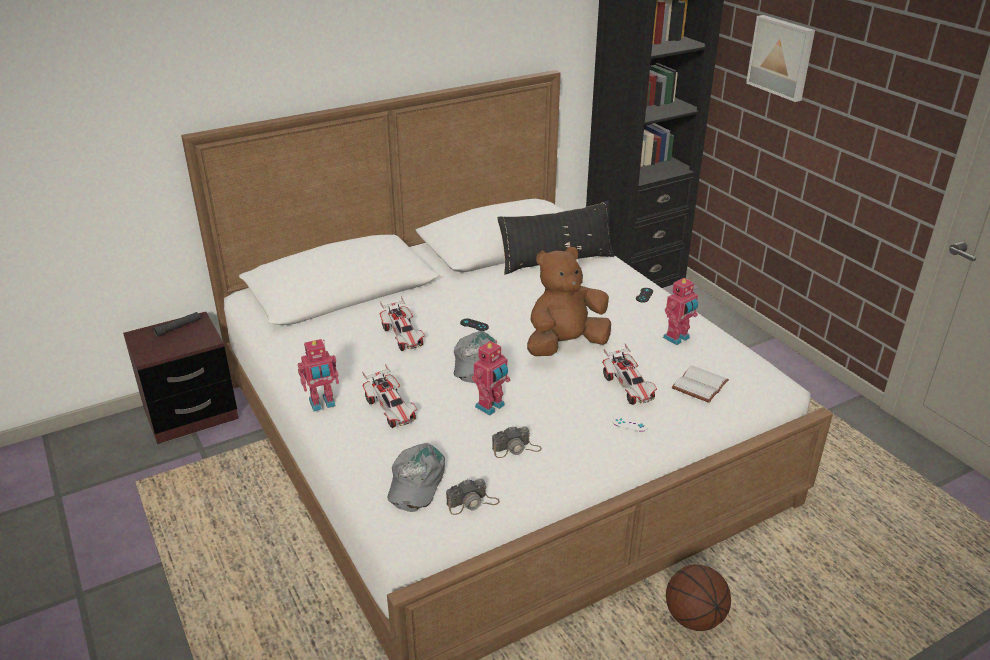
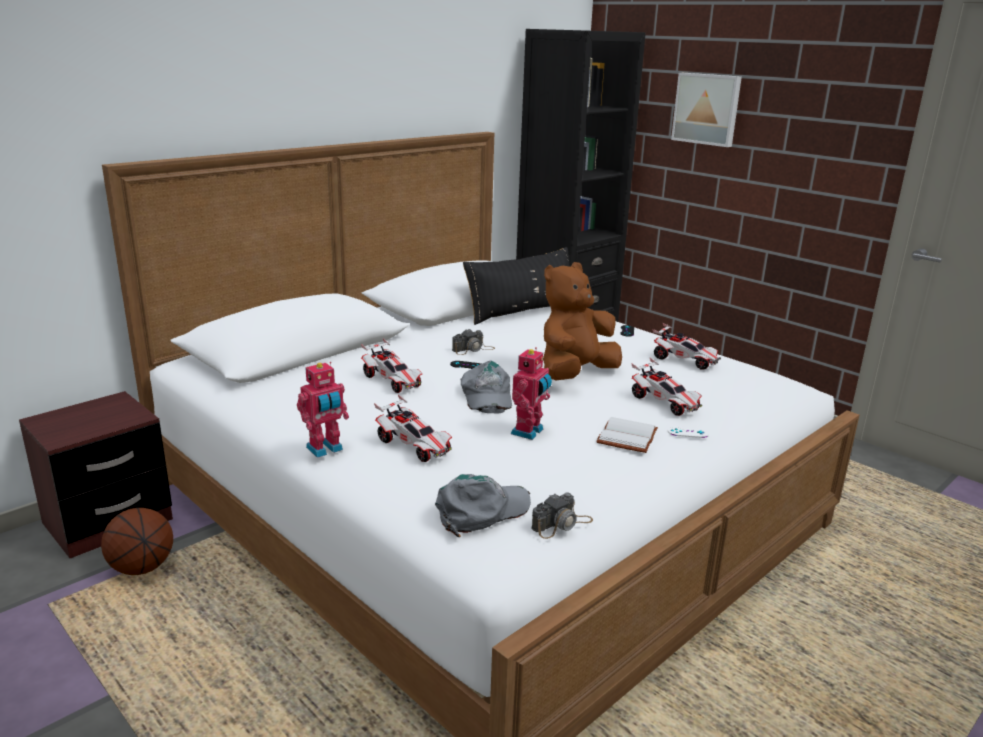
camera: 15 degrees left, 10 degrees down
black flashlight [153,312,200,337] -> none
grey cap [388,443,445,512] -> grey cap turned 120 degrees counterclockwise [435,474,531,537]
camera [492,426,542,458] -> camera moved to [452,329,495,355]
toy robot [663,278,698,345] -> toy car [652,323,721,370]
basketball [666,564,731,631] -> basketball moved to [101,508,173,575]
white book [672,365,729,403] -> white book moved to [596,417,658,453]

